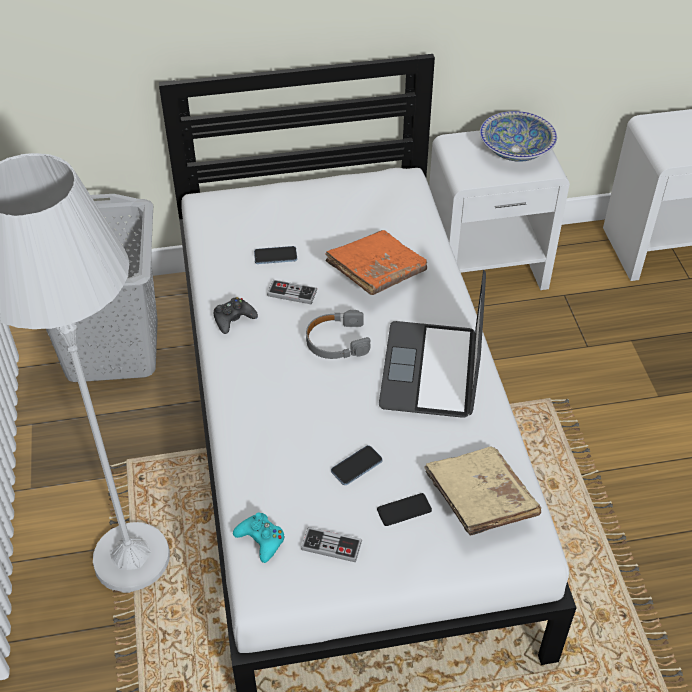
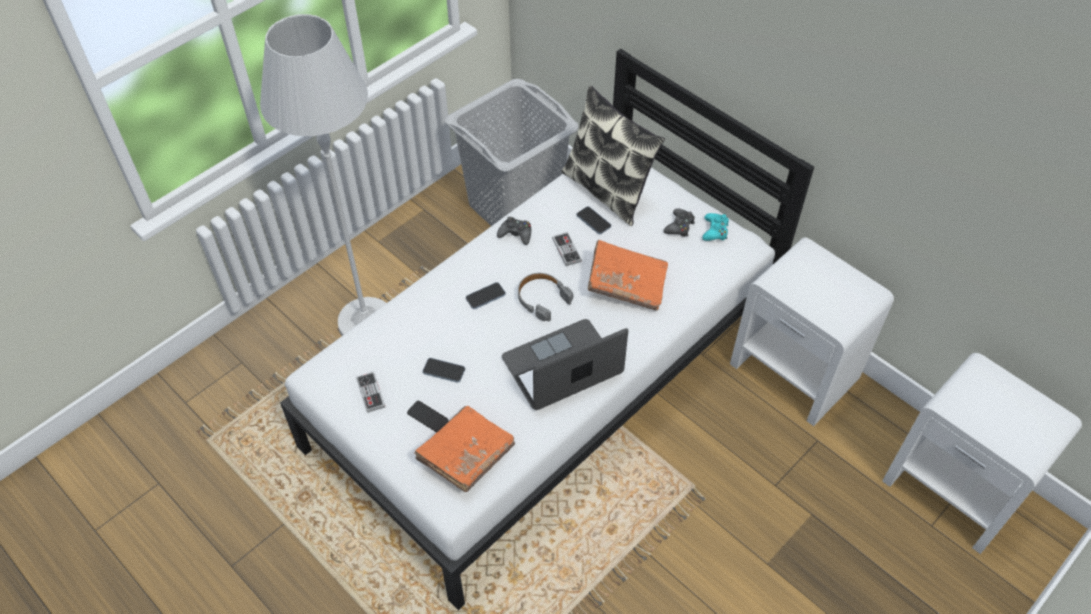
camera: 55 degrees right, 5 degrees up
turquoise game controller [233,512,284,563] -> turquoise game controller moved to [702,213,729,241]
beige book [424,446,541,536] -> orange book [414,406,515,492]
bowl [480,111,557,162] -> none
none -> phone [466,282,506,309]
none -> pillow [561,86,665,226]
none -> black game controller [664,209,695,237]

